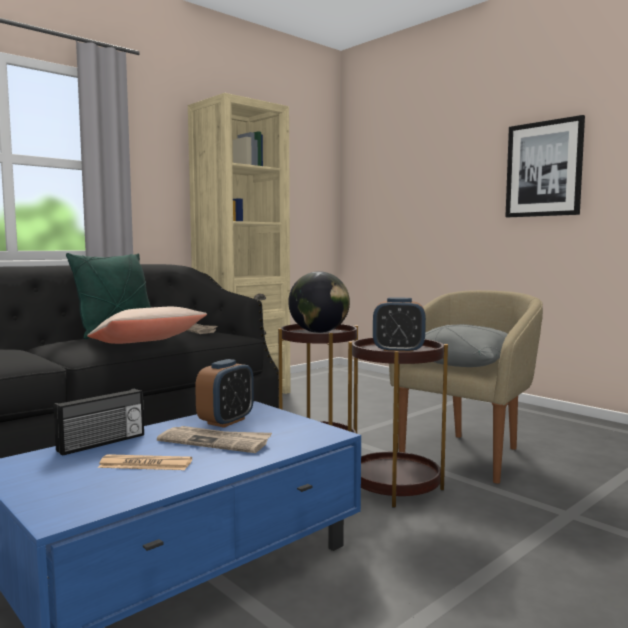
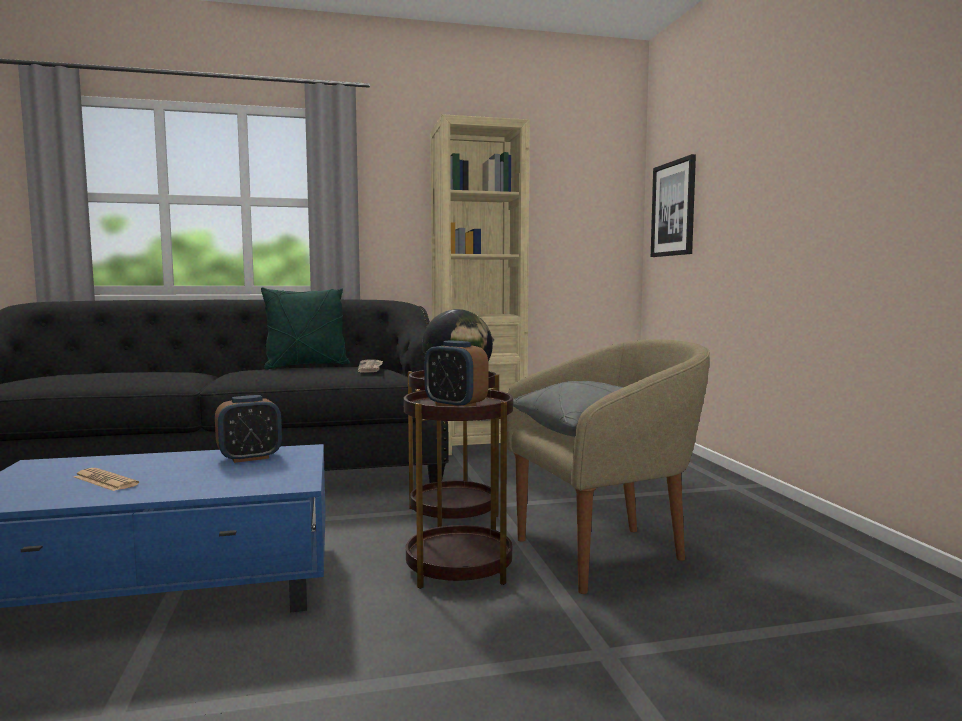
camera: 30 degrees right, 0 degrees up
radio [54,389,144,456] -> none
beige pillow [87,307,207,344] -> none
newspaper [157,426,272,453] -> none
picture [505,115,585,217] -> picture moved to [651,154,696,257]

